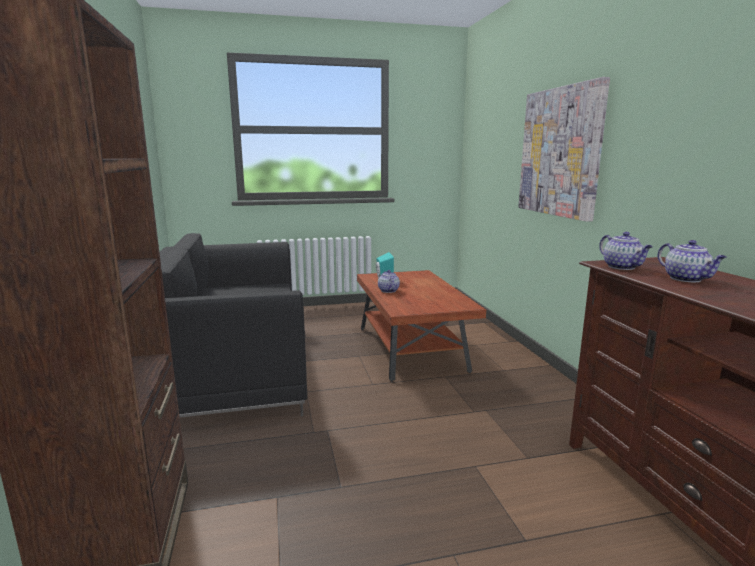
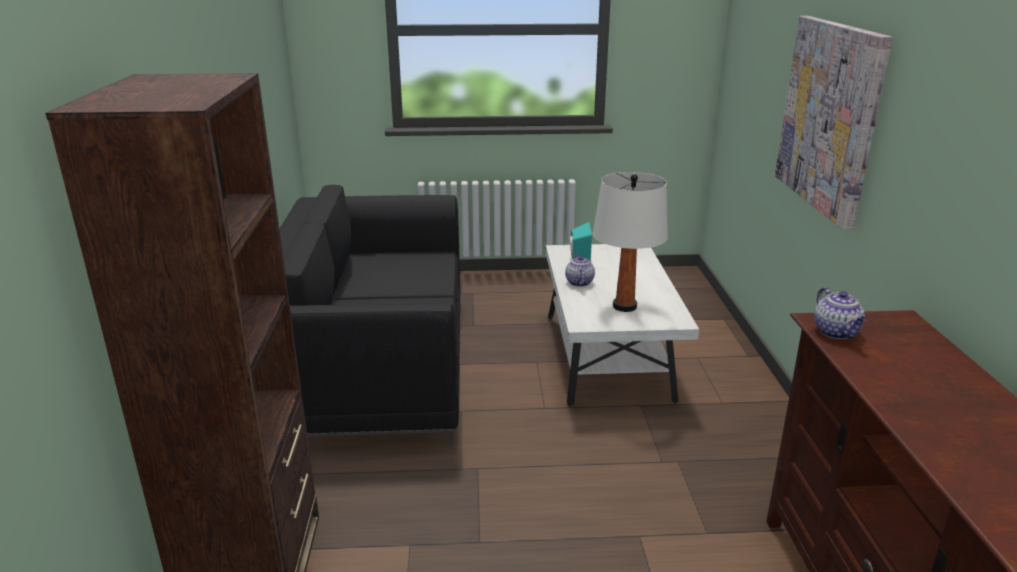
camera: 10 degrees right, 10 degrees up
brown coffee table [357,270,486,382] -> white coffee table [545,244,699,407]
teapot [658,240,727,282] -> none
none -> white table lamp [593,172,668,312]

